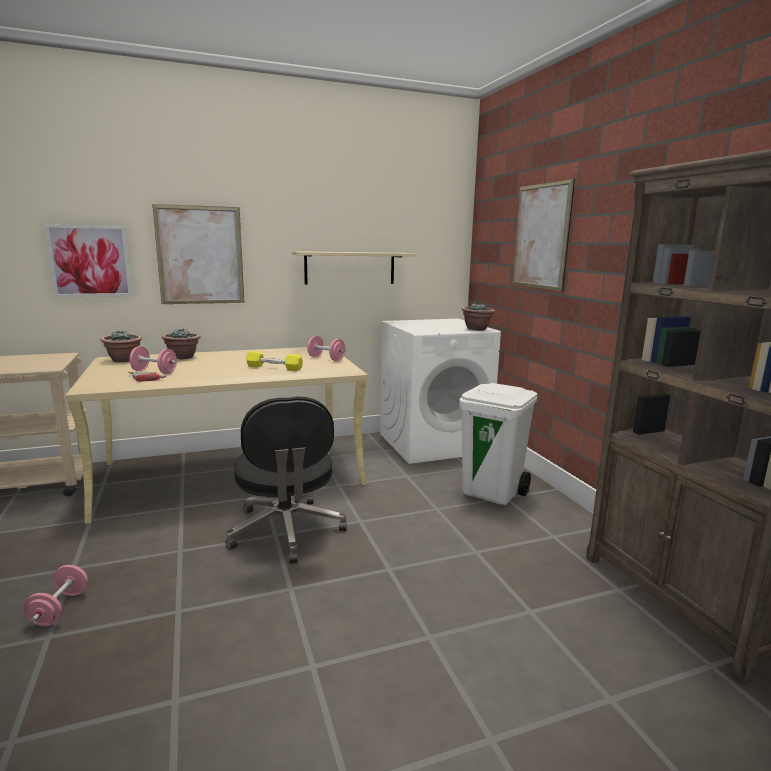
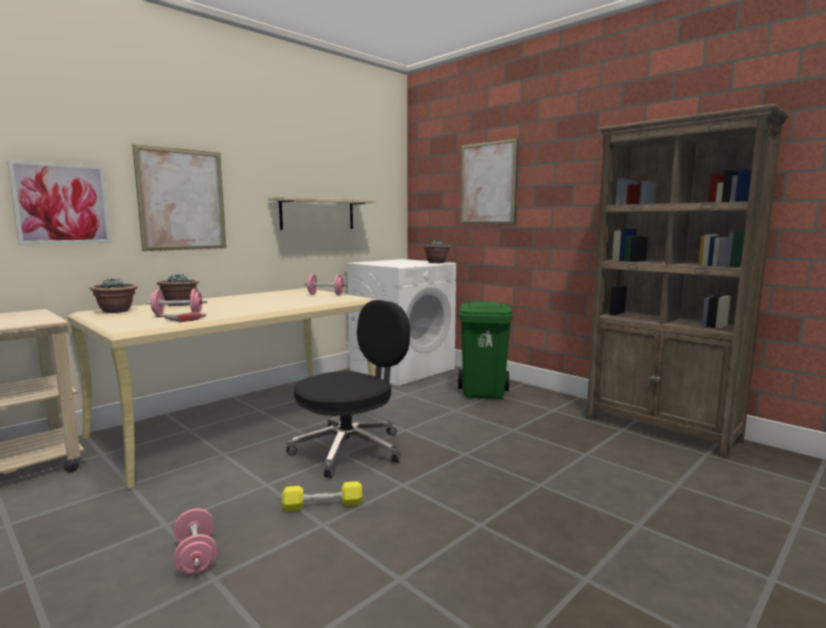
camera: 25 degrees left, 5 degrees down
black office chair [226,397,347,564] -> black office chair turned 90 degrees counterclockwise [286,300,410,478]
yellow dumbbell [246,351,303,371] -> yellow dumbbell moved to [282,481,362,511]
white trash can [459,383,537,505] -> green trash can [458,301,513,399]

